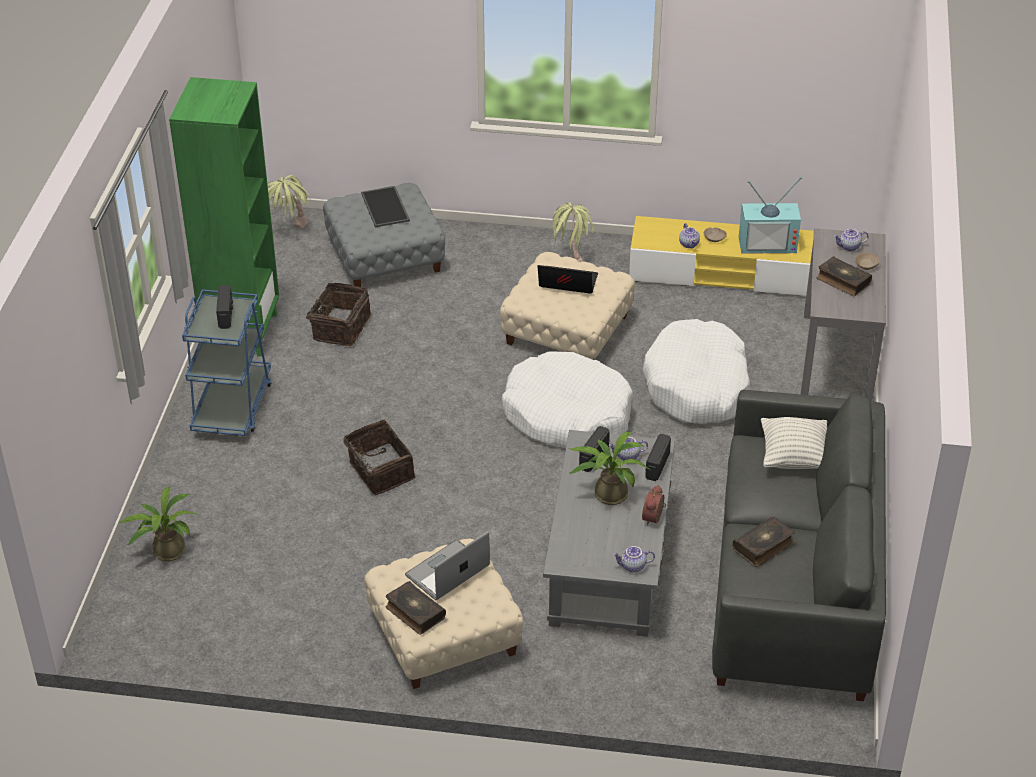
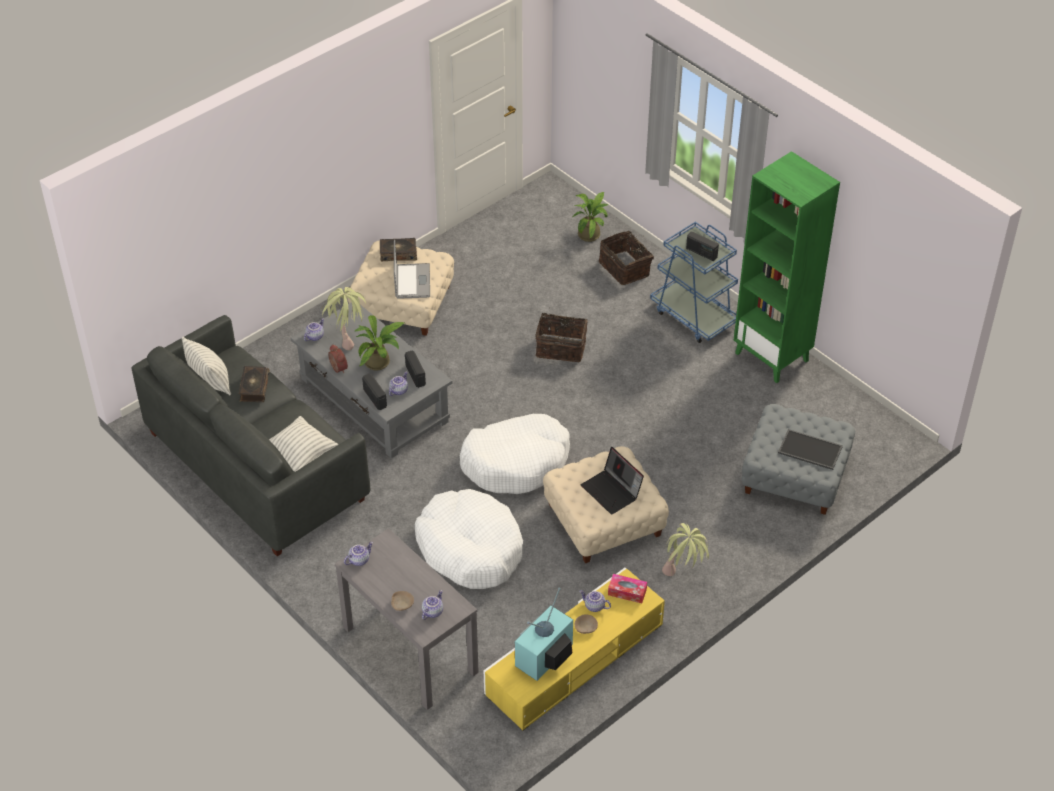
camera: 130 degrees right, 5 degrees up
potted plant [268,175,310,228] -> potted plant moved to [321,287,366,350]
basket [303,283,371,346] -> basket moved to [599,231,654,285]
laptop [537,265,598,294] -> laptop turned 90 degrees clockwise [581,447,644,515]
book [817,256,872,296] -> none
none -> pillow [182,337,231,395]
none -> teapot [344,542,373,566]
none -> tissue box [608,574,647,603]

